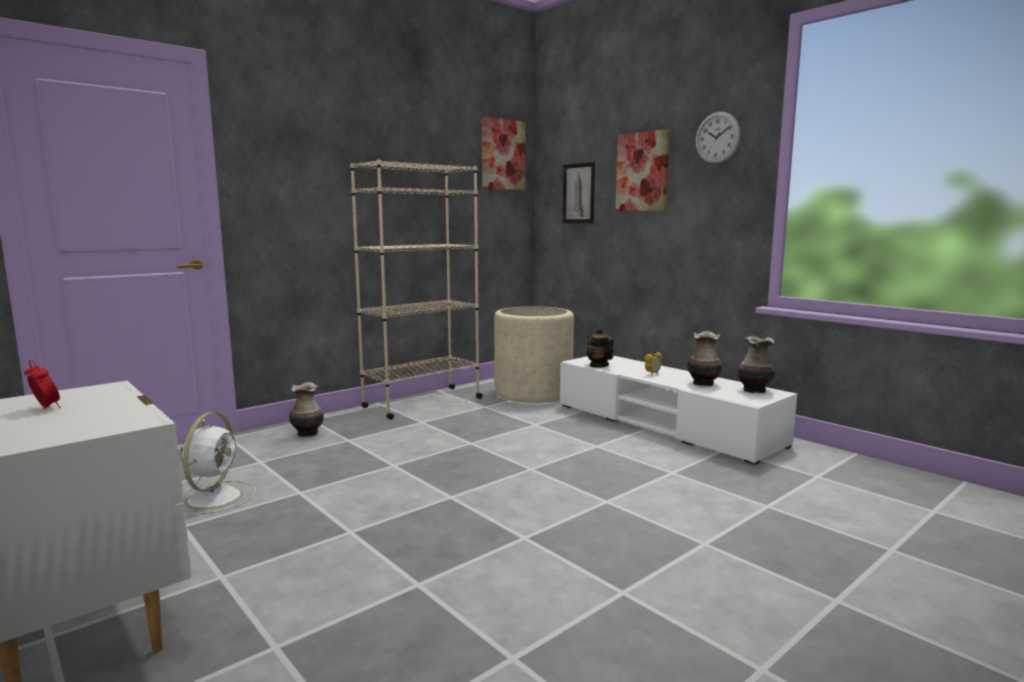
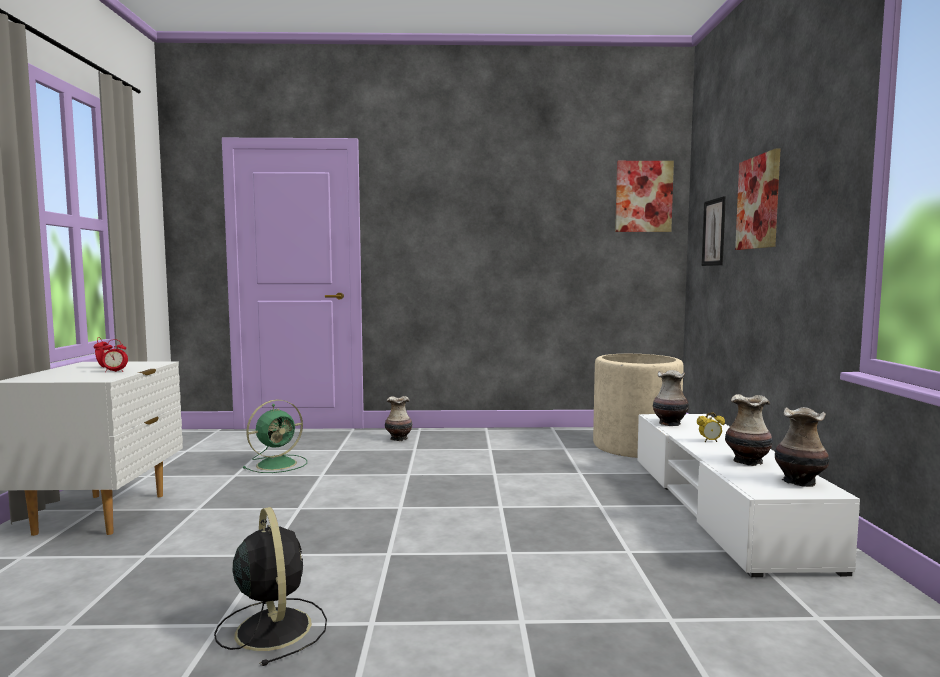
camera: 40 degrees right, 5 degrees down
white fan [180,412,256,514] -> green fan [243,400,307,473]
beige bookcase [350,159,483,420] -> none
teapot [586,328,614,368] -> vase [653,370,689,426]
wall clock [695,112,740,164] -> none
none -> alarm clock [102,339,128,373]
none -> black fan [214,507,327,666]

